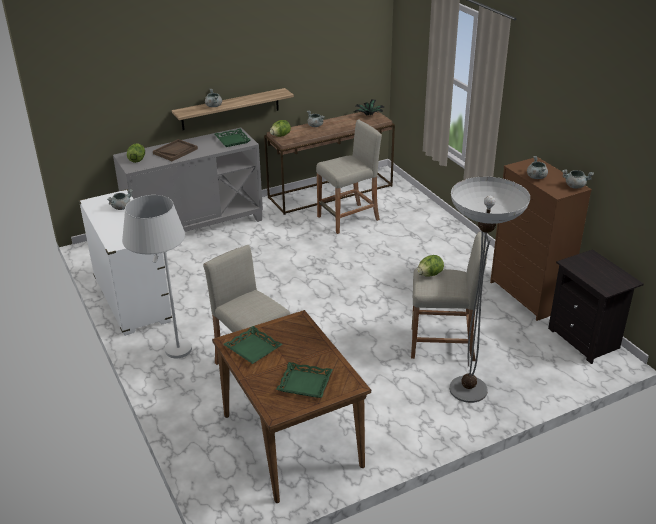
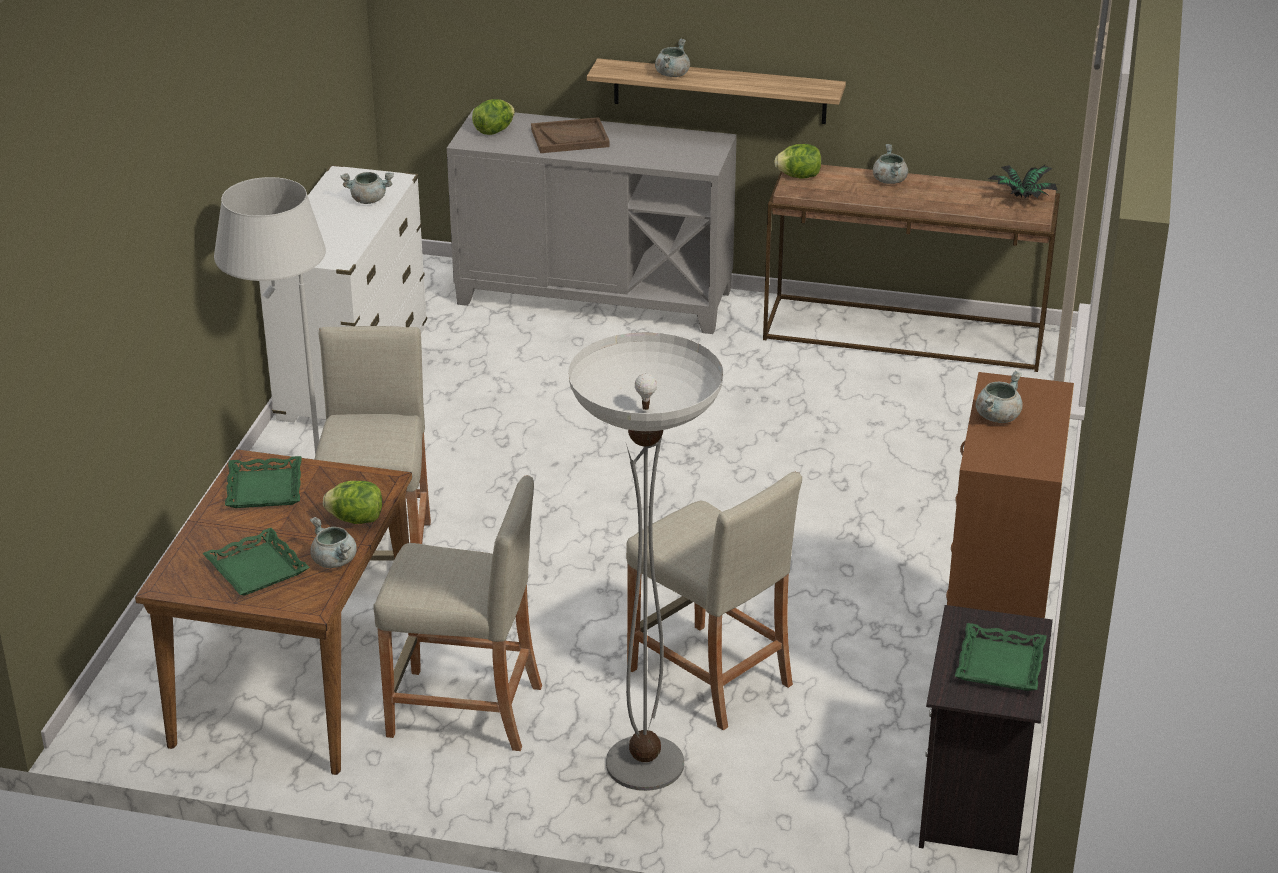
camera: 40 degrees right, 0 degrees up
green tray [215,129,251,147] -> green tray moved to [955,623,1047,691]
beige stool [316,119,382,234] -> beige stool moved to [373,475,542,751]
lettuce [417,255,444,277] -> lettuce moved to [323,481,382,524]
grey cooking pot [562,170,594,189] -> grey cooking pot moved to [310,517,357,568]

